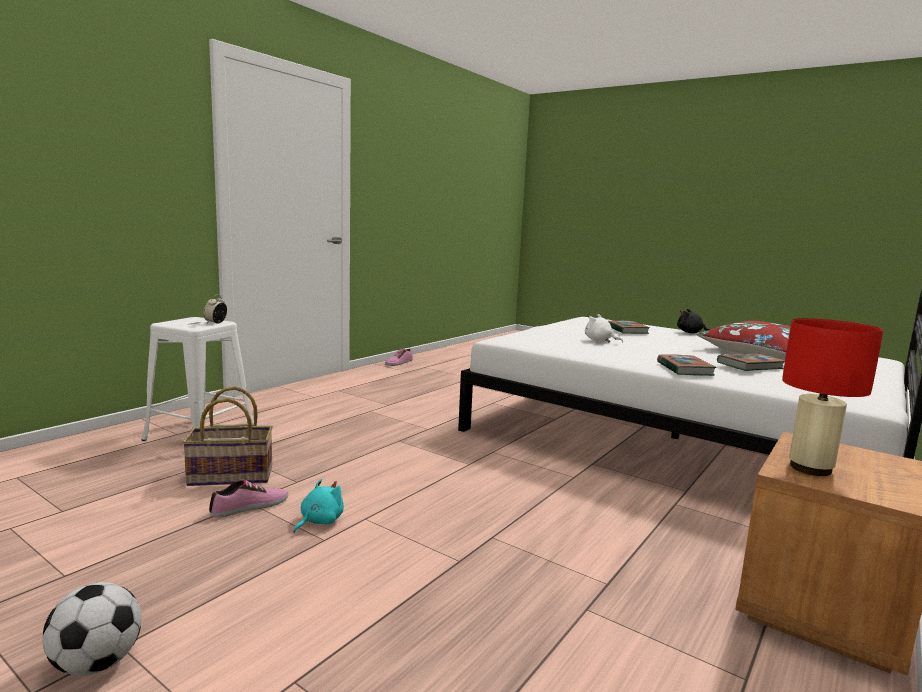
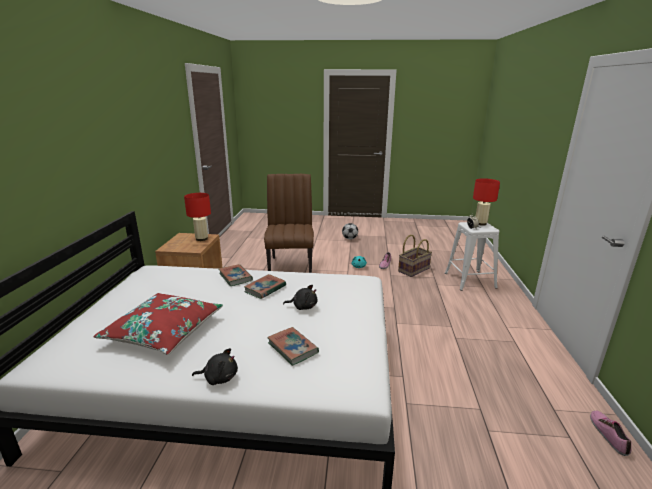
camera: 150 degrees right, 10 degrees up
white plush toy [585,314,623,343] -> black plush toy [283,285,318,310]
book [717,353,785,371] -> book moved to [244,274,286,299]
none -> brown chair [264,174,314,273]
none -> red table lamp [473,178,500,226]

